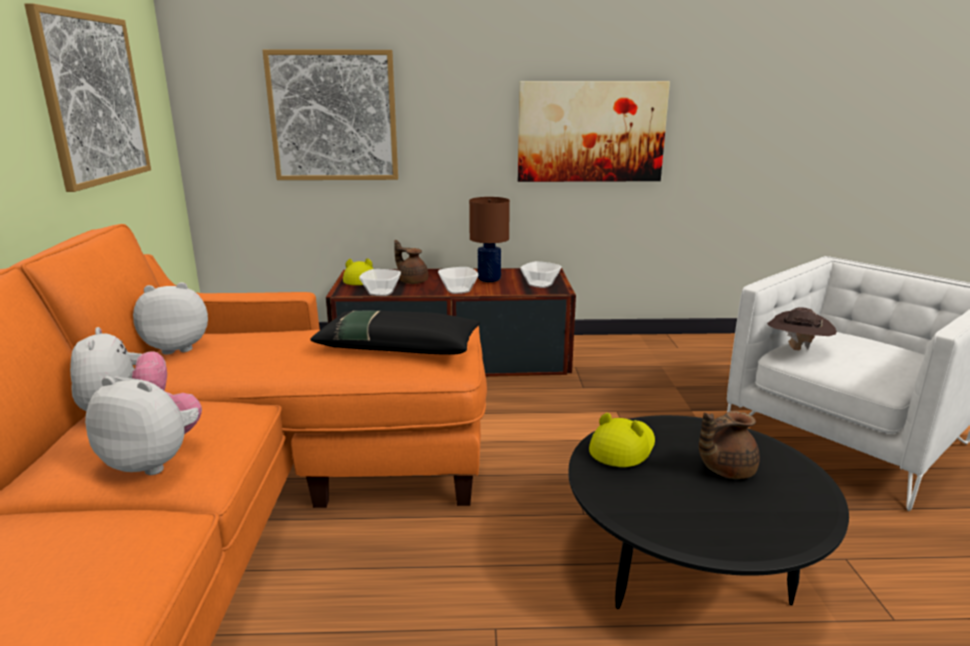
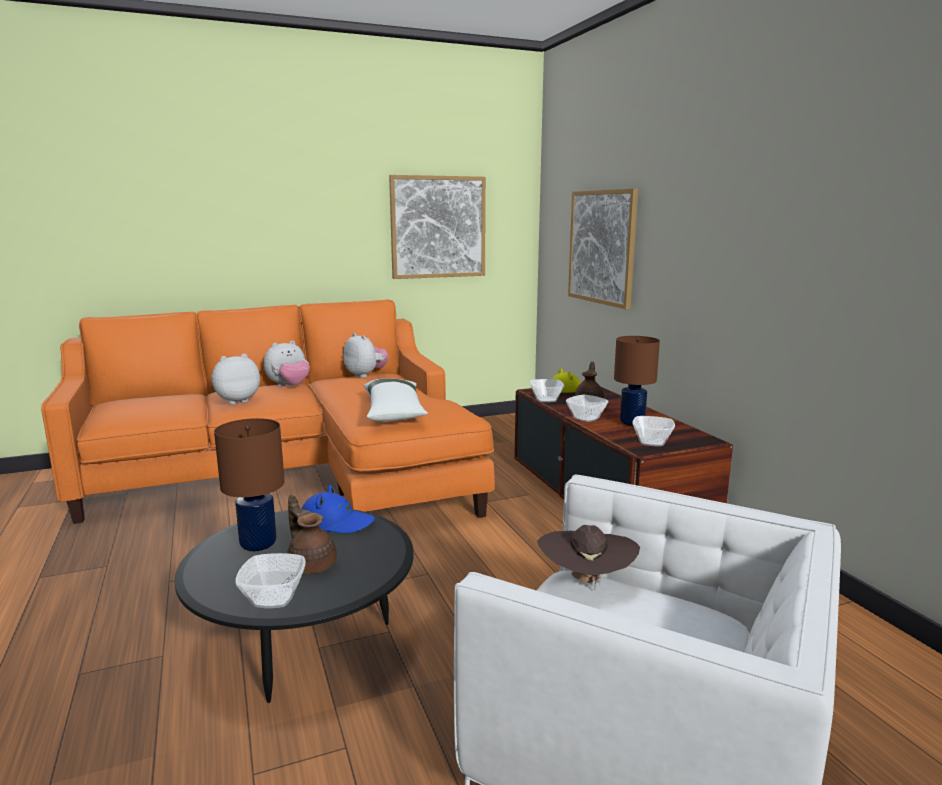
camera: 70 degrees right, 5 degrees down
plush toy [85,376,202,475] -> plush toy turned 120 degrees counterclockwise [211,354,260,405]
black pillow [311,311,480,355] -> white pillow [364,378,428,422]
picture [518,81,670,182] -> none
yellow hat [589,413,655,467] -> blue hat [302,485,375,533]
none -> brown table lamp [214,418,285,551]
none -> bowl [235,553,306,609]

